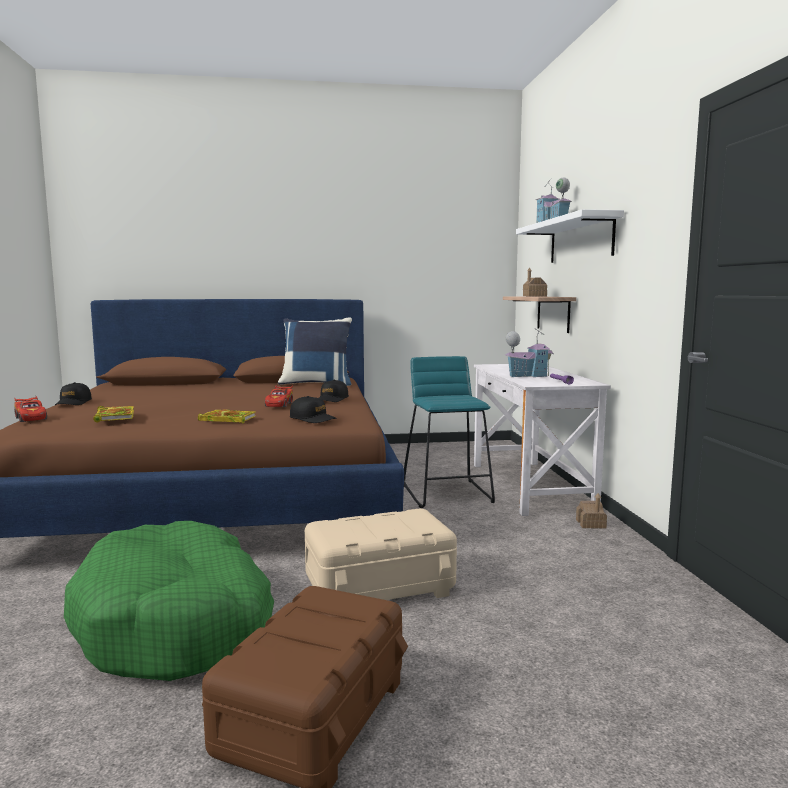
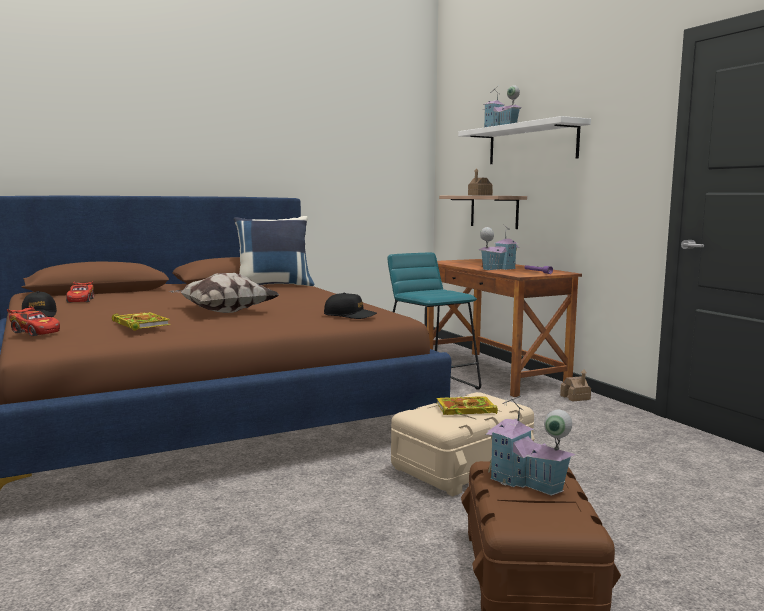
camera: 20 degrees left, 0 degrees up
green dog bed [64,521,274,681] -> none
book [198,409,256,423] -> book moved to [437,396,498,415]
red toy car [265,385,293,407] -> red toy car moved to [66,281,94,303]
black cap [319,380,349,402] -> none
white desk [474,364,611,516] -> brown desk [427,259,582,397]
none -> pillow [169,273,279,313]
none -> toy house [485,396,576,496]

